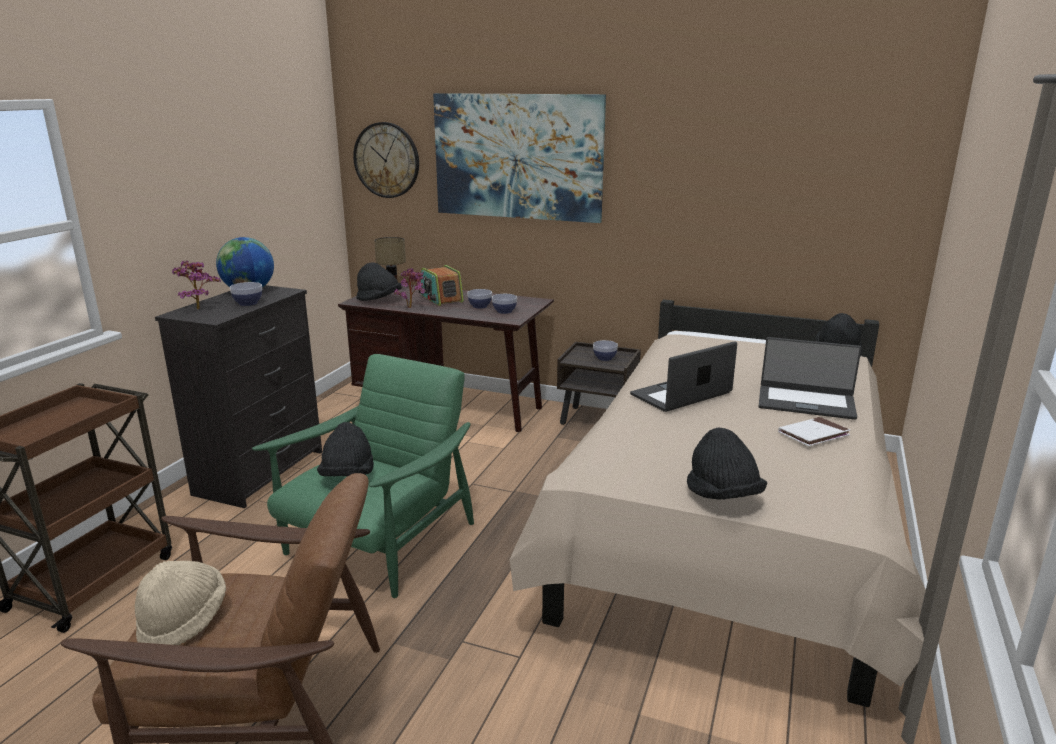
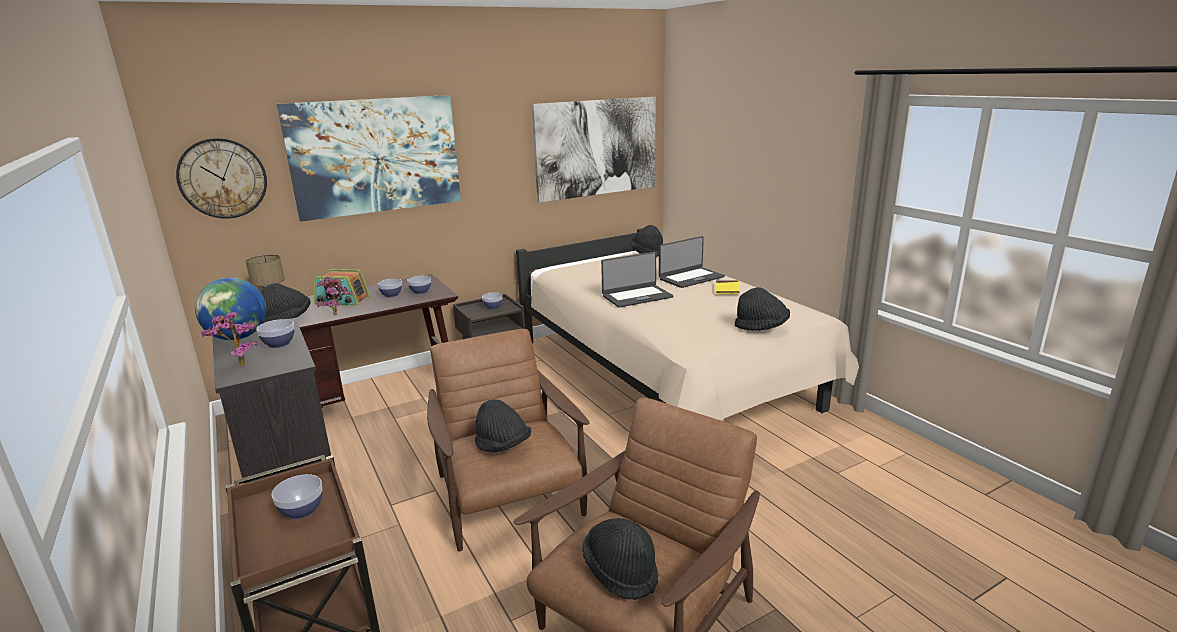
camera: 50 degrees left, 0 degrees up
beige hat [135,561,226,645] -> black hat [582,518,658,600]
green armchair [252,354,474,598] -> brown armchair [427,329,590,552]
laptop [630,341,737,412] -> laptop turned 120 degrees counterclockwise [601,252,673,308]
white book [778,417,850,446] -> yellow book [715,280,740,294]
none -> bowl [272,474,322,519]
none -> picture [532,97,656,203]

